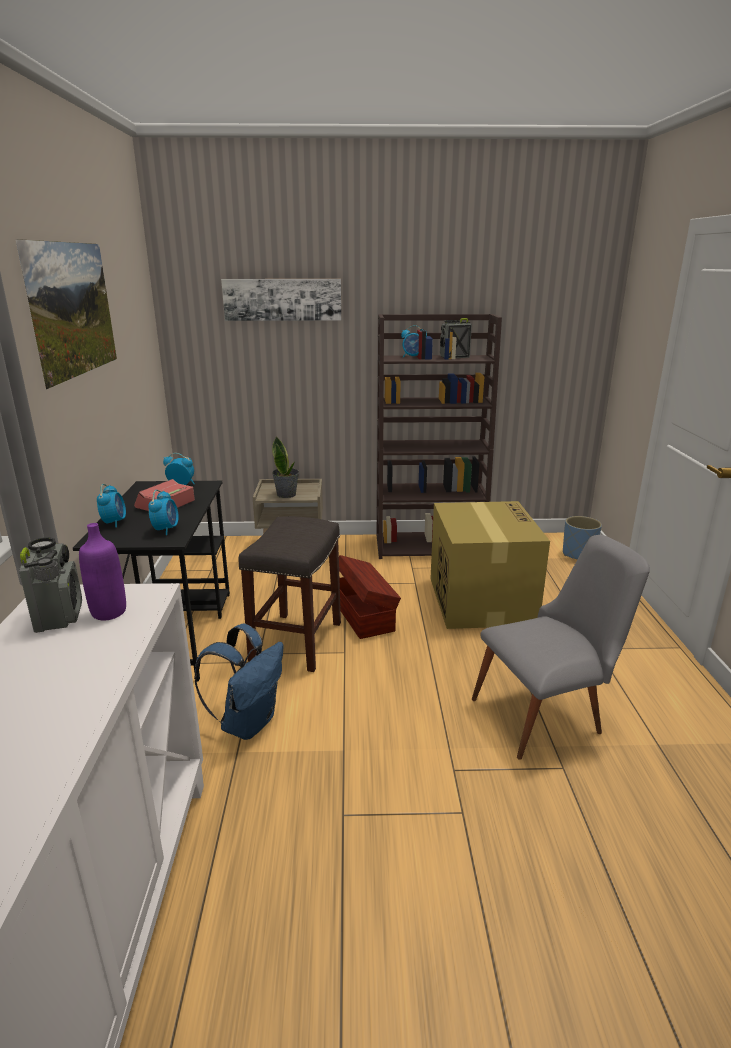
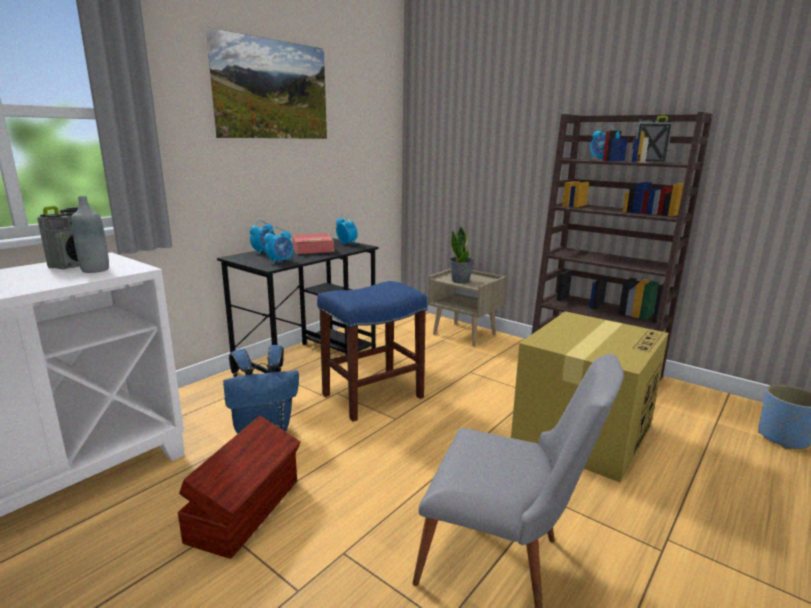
camera: 40 degrees right, 5 degrees down
purple bottle [79,523,126,621] -> grey bottle [71,196,109,273]
picture [221,279,341,321] -> none
grey stool [238,516,341,672] -> blue stool [317,281,428,422]
brown storage box [339,555,401,639] -> brown storage box moved to [178,416,301,559]

